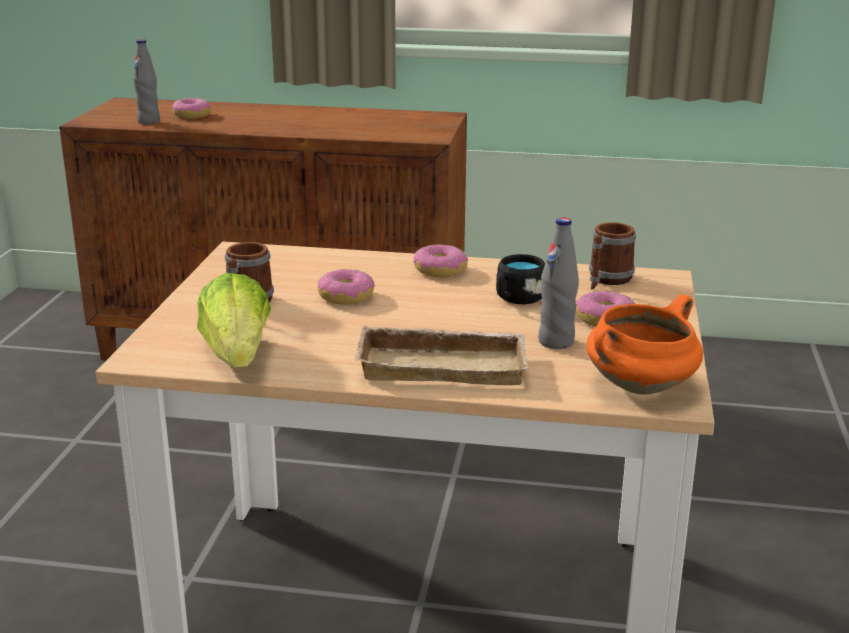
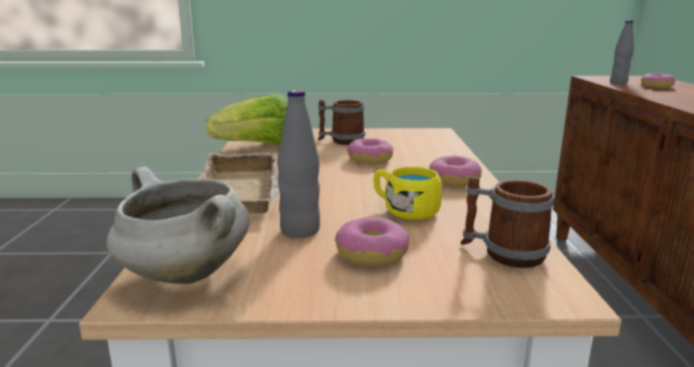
camera: 80 degrees right, 5 degrees down
black mug [496,254,545,304] -> yellow mug [374,166,442,220]
orange cooking pot [587,294,703,395] -> white cooking pot [107,166,250,284]

